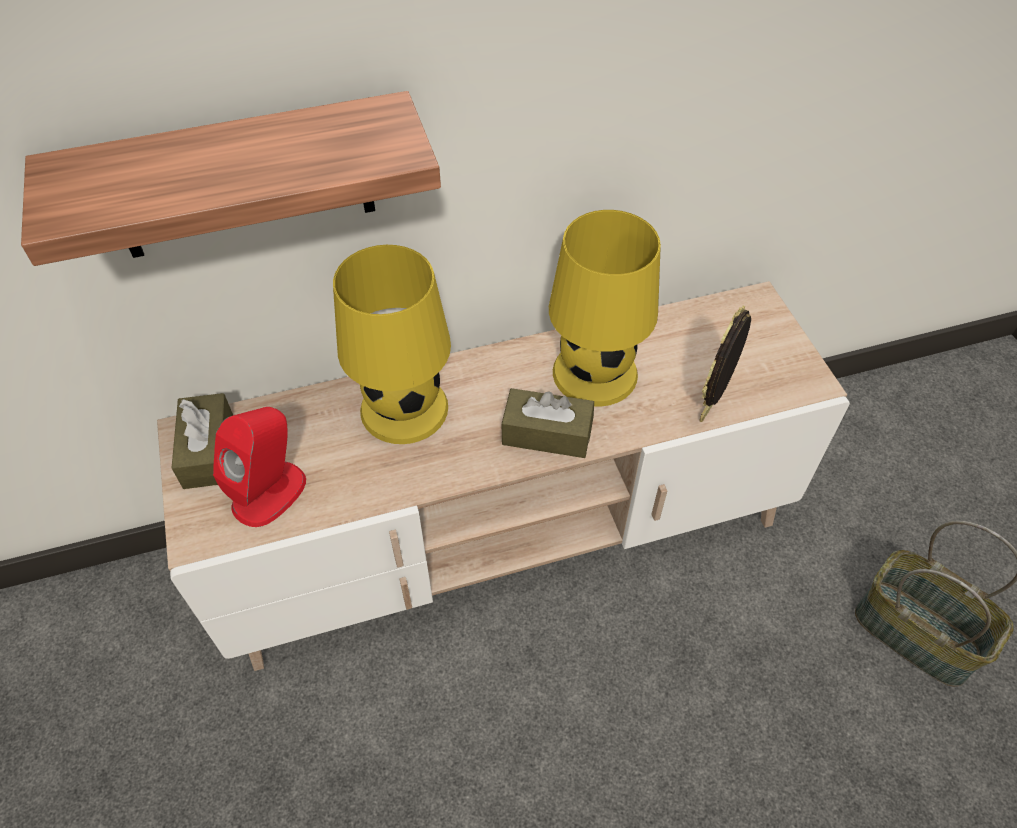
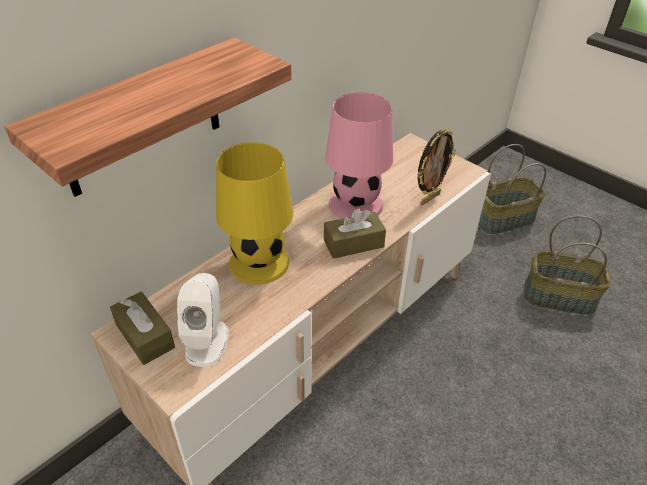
camera: 30 degrees left, 10 degrees down
red speaker [213,407,306,527] -> white speaker [177,273,229,367]
yellow table lamp [549,210,661,407] -> pink table lamp [325,92,393,219]
picture frame [699,306,751,422] -> picture frame turned 135 degrees counterclockwise [418,128,456,206]
none -> basket [478,144,546,234]

